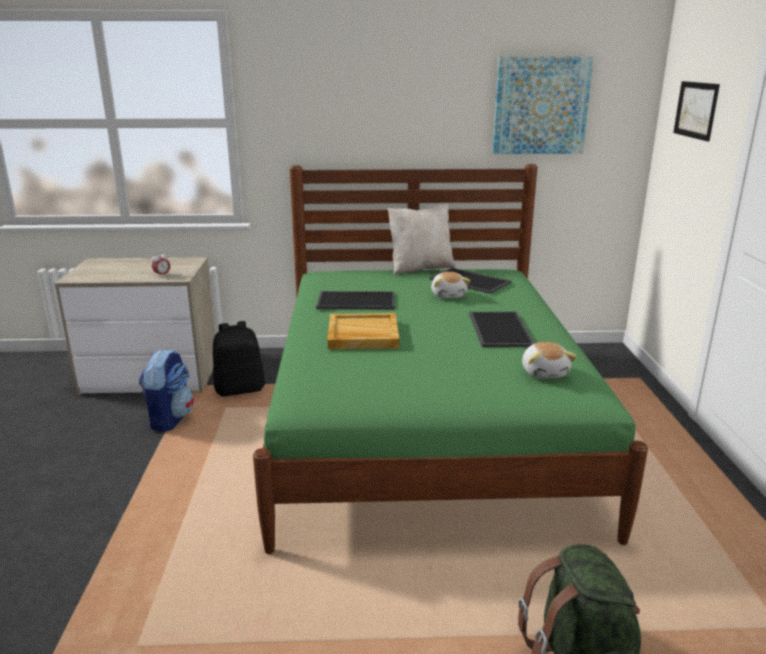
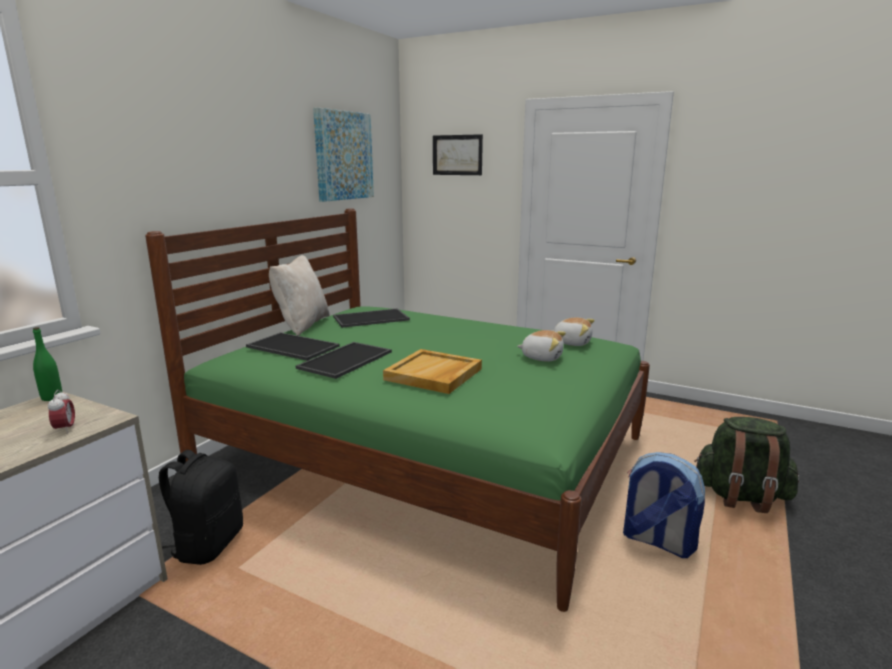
camera: 60 degrees left, 5 degrees down
backpack [139,349,194,432] -> backpack moved to [623,452,705,558]
plush toy [431,272,470,298] -> plush toy moved to [517,330,566,361]
tray [469,311,535,347] -> tray moved to [246,332,340,361]
none -> green bottle [33,327,62,401]

